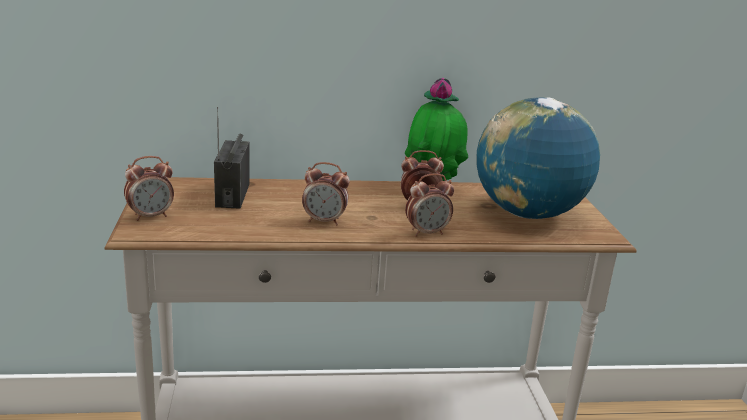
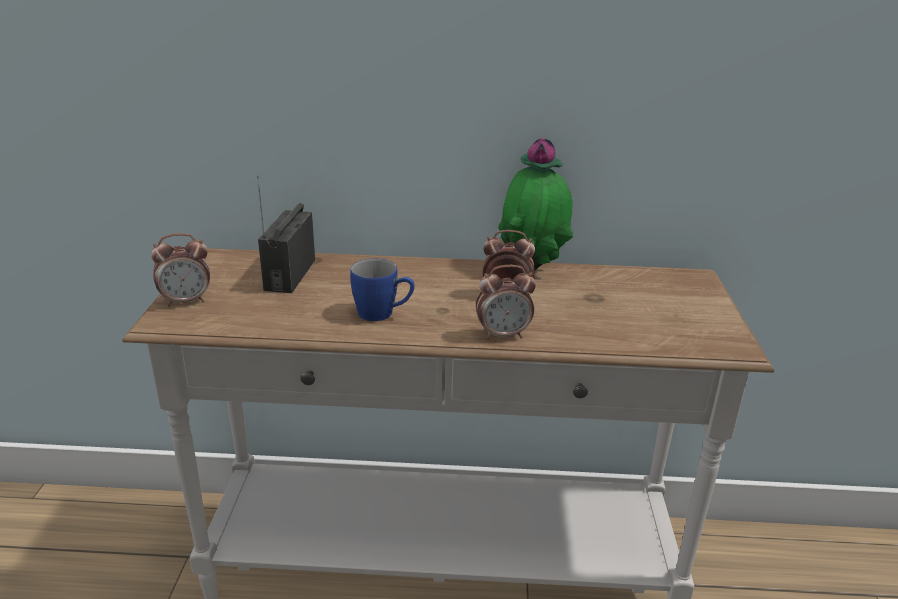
camera: 10 degrees right, 5 degrees up
alarm clock [302,162,350,225] -> blue mug [350,258,415,321]
globe [476,97,600,219] -> none

